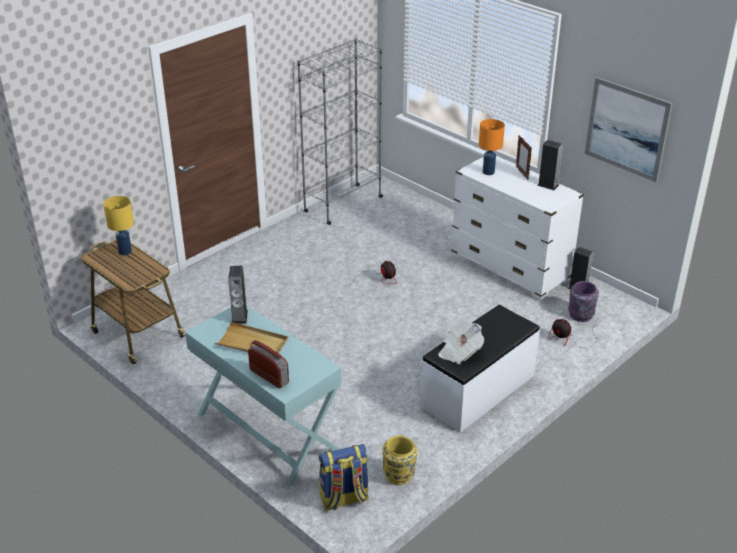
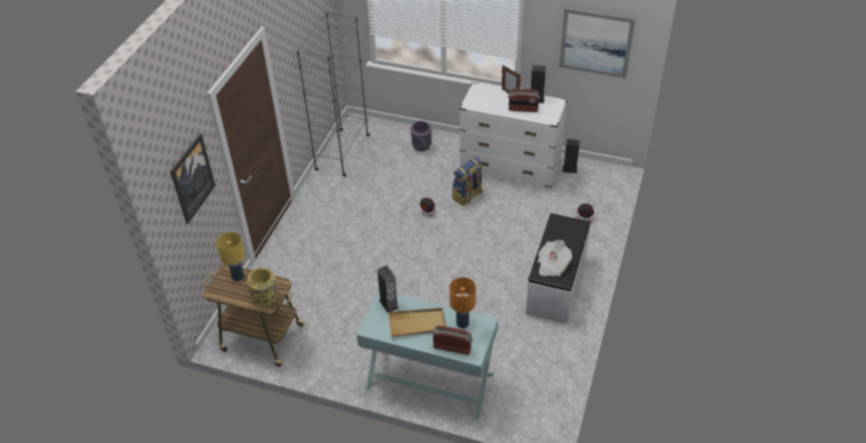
camera: 25 degrees left, 10 degrees up
backpack [318,444,369,511] -> backpack moved to [452,157,483,206]
yellow vase [383,435,418,485] -> yellow vase moved to [247,268,278,307]
orange table lamp [479,119,505,175] -> orange table lamp moved to [450,277,476,328]
purple vase [568,281,599,322] -> purple vase moved to [410,121,432,151]
none -> picture [170,134,216,224]
none -> radio [508,89,540,112]

